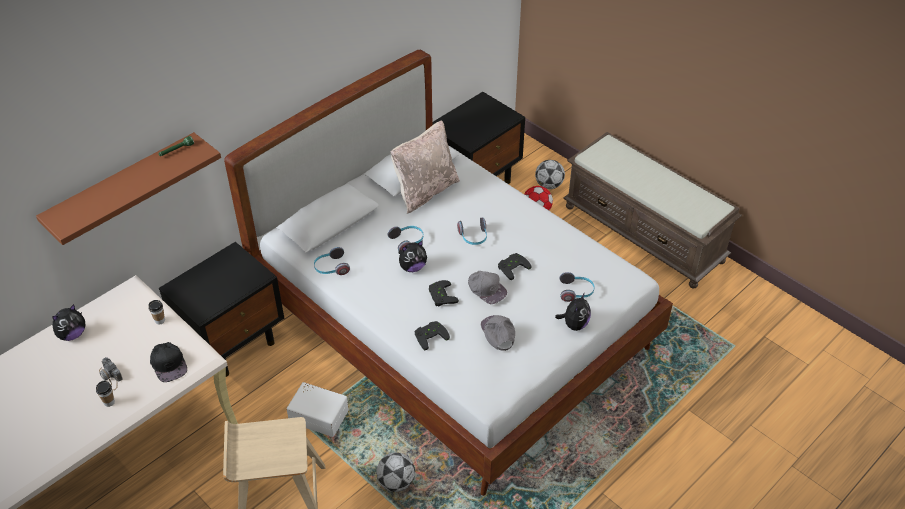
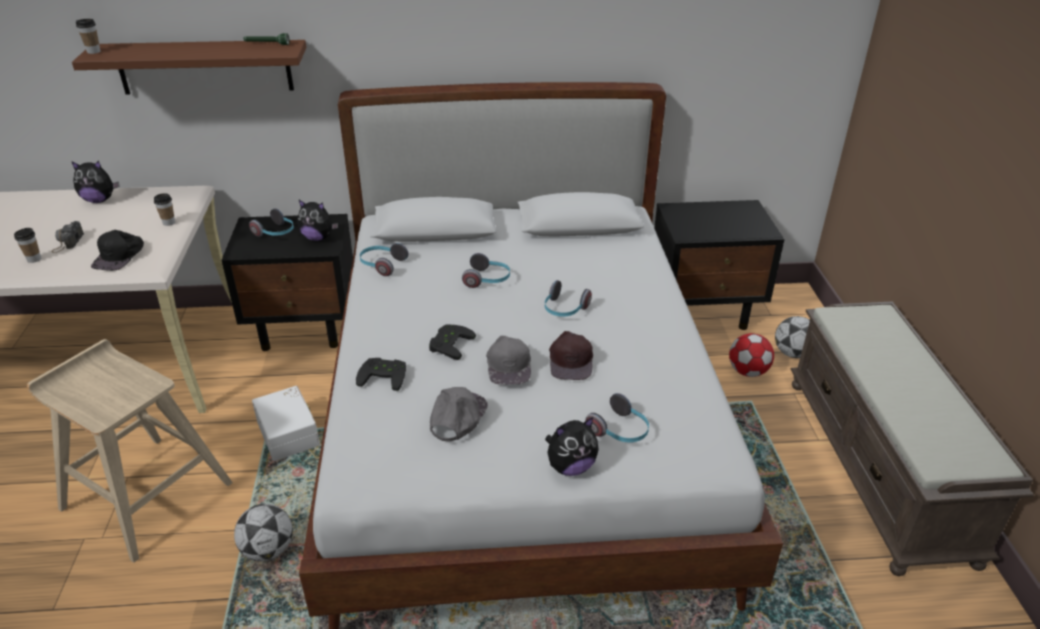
camera: 40 degrees right, 10 degrees down
beige pillow [390,120,460,213] -> none
plush toy [398,240,427,272] -> plush toy moved to [298,200,338,241]
black game controller [498,253,531,280] -> brown cap [549,331,593,380]
none -> cup [76,19,101,54]
none -> headphones [249,208,294,237]

